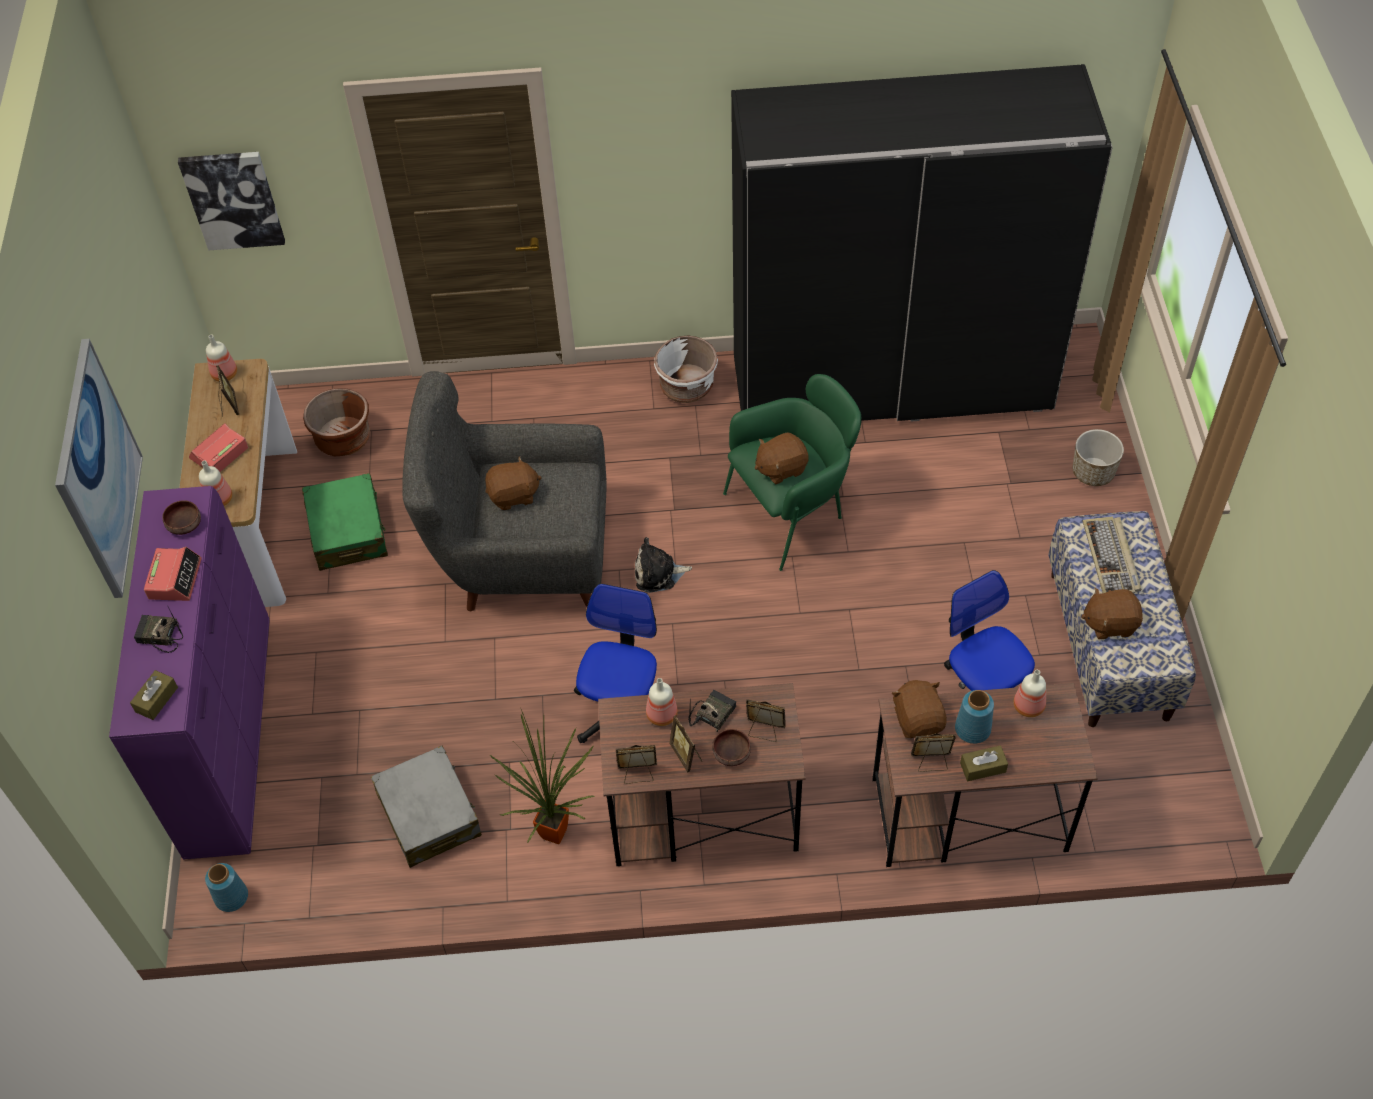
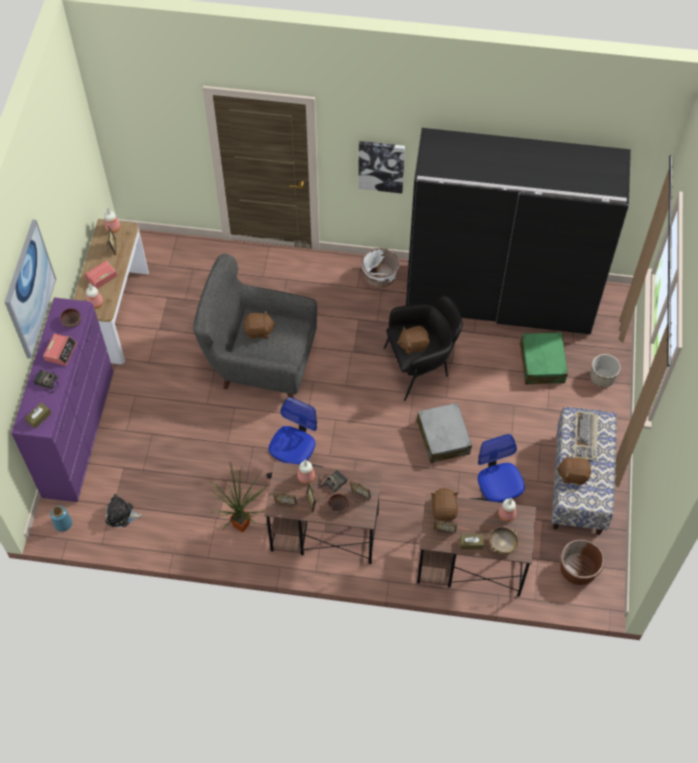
camera: 10 degrees right, 5 degrees up
picture [178,152,285,250] -> picture moved to [358,141,405,193]
green suitcase [302,473,388,571] -> green suitcase moved to [520,332,568,385]
brown planter [303,388,370,456] -> brown planter moved to [560,539,604,585]
grey suitcase [371,745,482,868] -> grey suitcase moved to [417,403,472,463]
plush toy [635,537,692,593] -> plush toy moved to [105,494,142,527]
green armchair [723,374,861,571] -> black armchair [384,295,463,401]
blue vase [955,690,994,744] -> none
none -> beige bowl [489,527,519,554]

